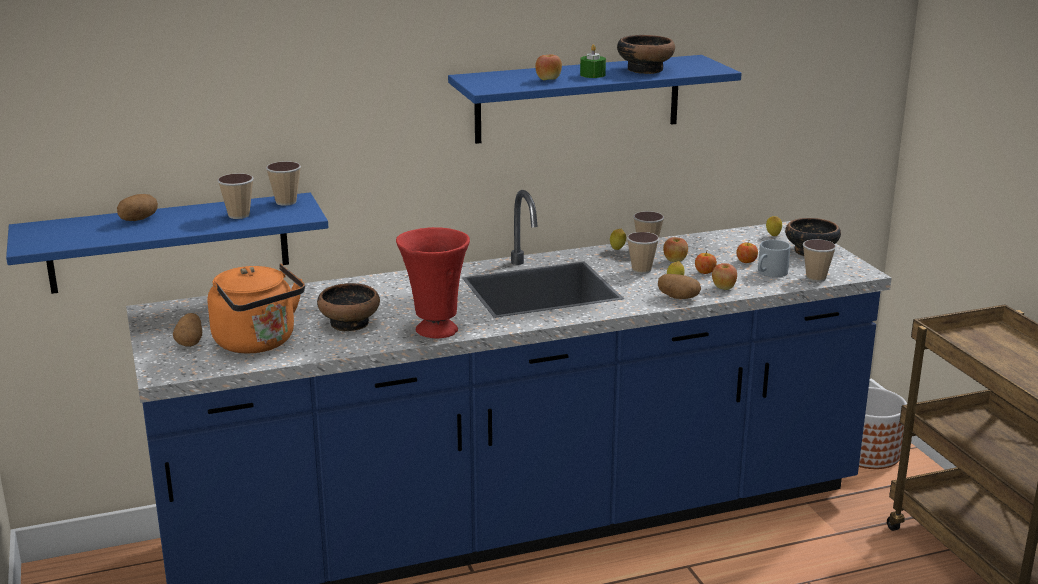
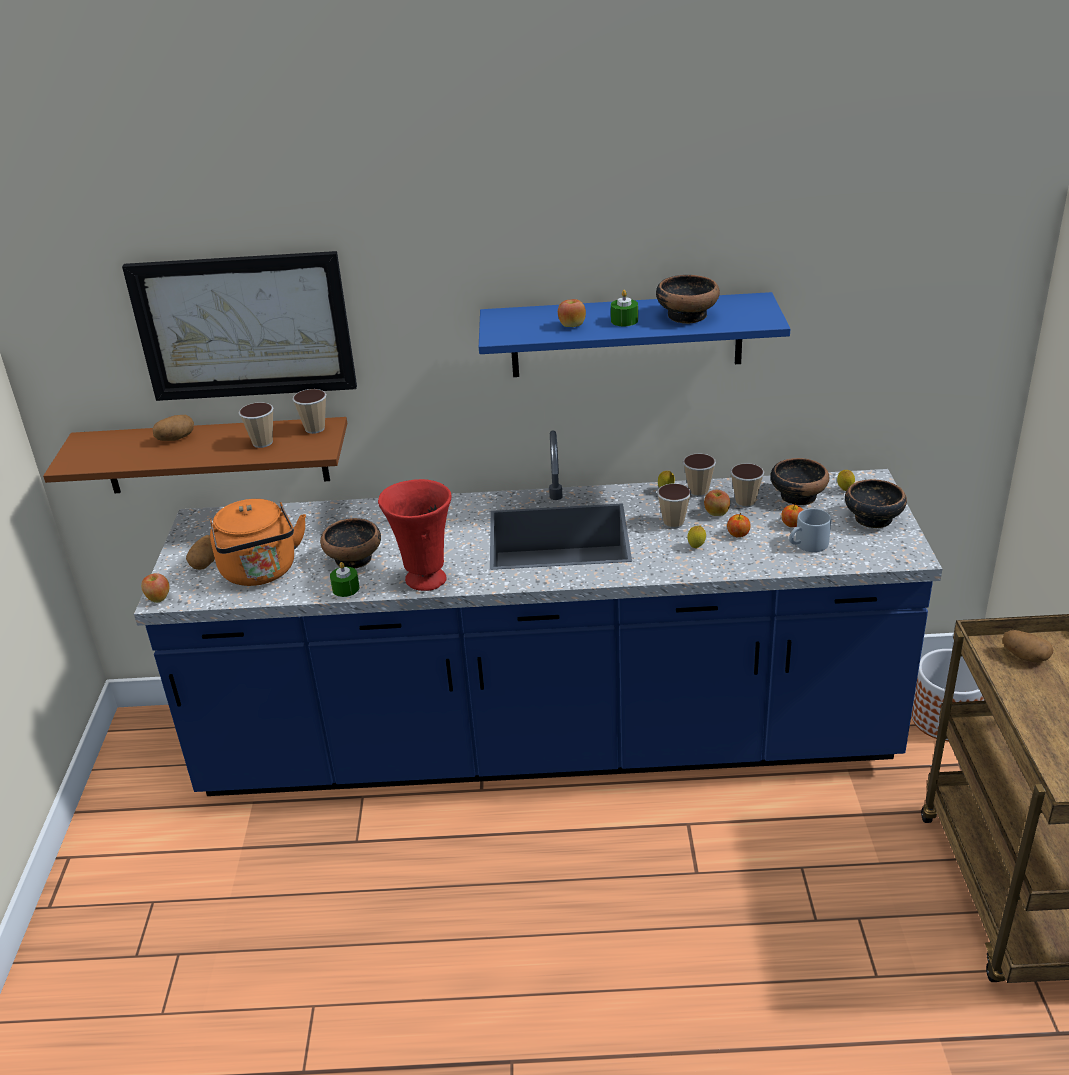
camera: 20 degrees right, 10 degrees up
blue shelf [6,193,328,294] -> brown shelf [43,417,347,493]
potato [658,274,701,299] -> potato moved to [1002,630,1053,663]
apple [712,263,737,290] -> apple moved to [141,573,169,603]
cup [803,239,836,282] -> cup moved to [730,463,764,508]
none -> picture [122,251,357,401]
none -> green candle [330,562,359,597]
none -> bowl [770,458,829,505]

